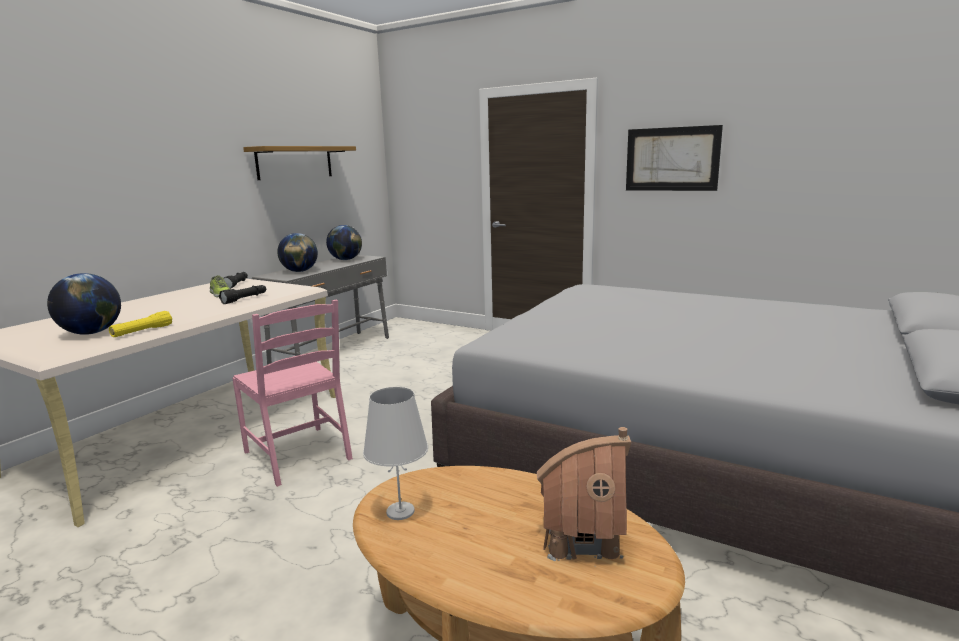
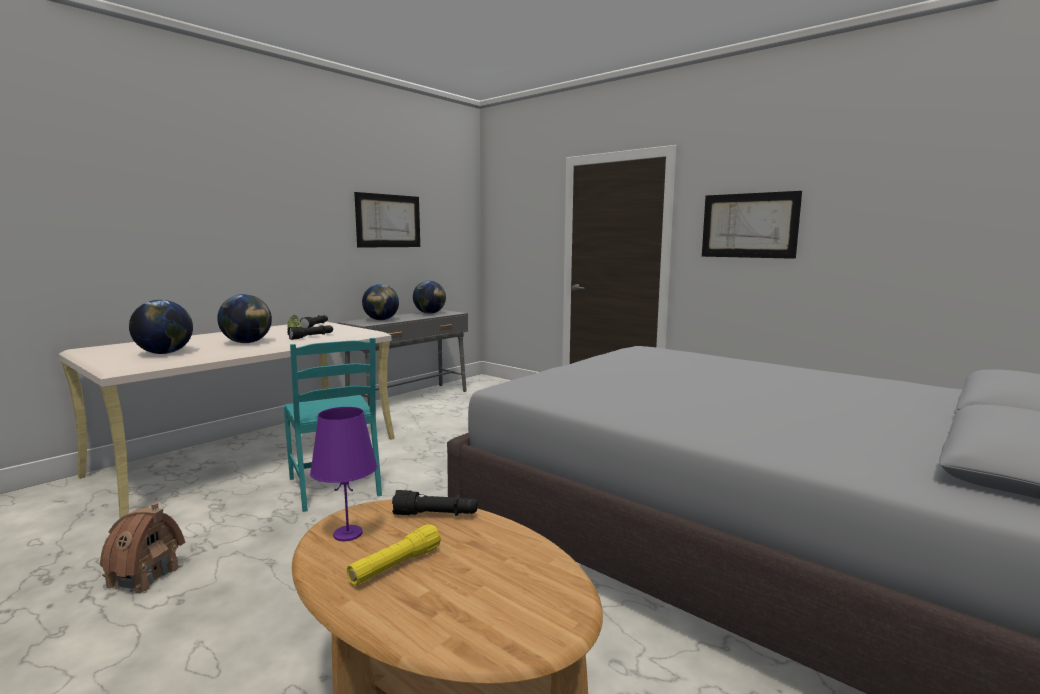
camera: 10 degrees right, 5 degrees down
yellow flashlight [109,311,172,337] -> yellow flashlight moved to [347,524,441,585]
pink chair [232,300,353,487] -> turquoise chair [284,338,382,512]
shelf [243,146,356,180] -> picture [354,192,420,248]
white table lamp [363,387,428,520] -> purple table lamp [310,407,377,541]
toy house [537,427,631,567] -> toy house moved to [100,502,185,596]
none -> globe [217,294,272,343]
none -> black flashlight [392,490,478,516]

